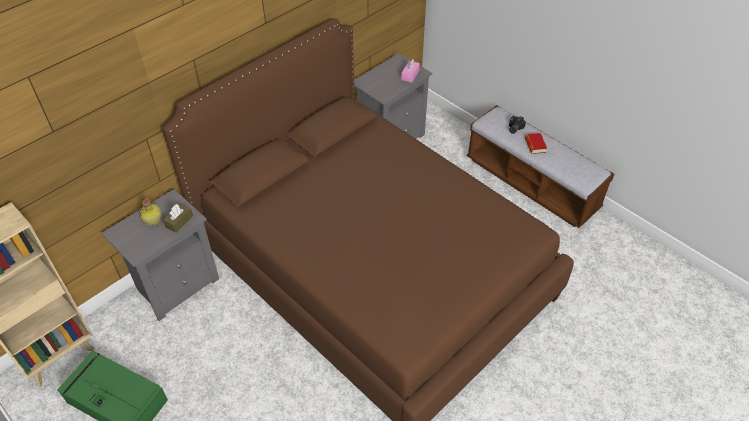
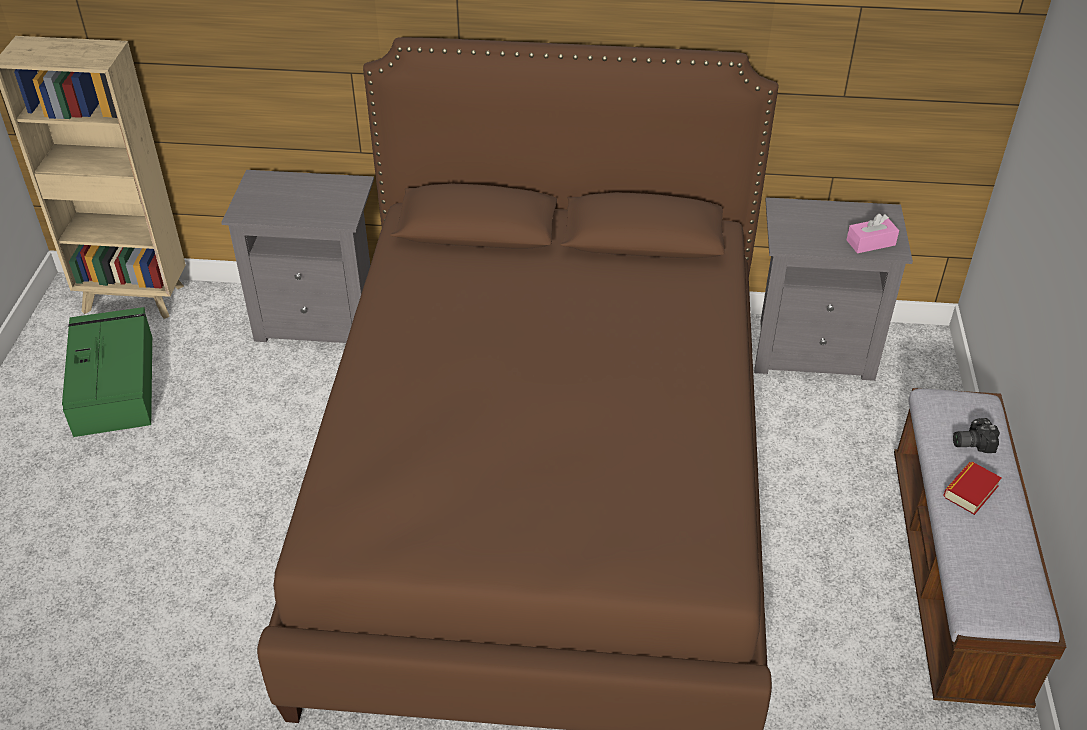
camera: 50 degrees right, 5 degrees down
bottle [139,199,162,225] -> none
brown tissue box [163,203,193,233] -> none

